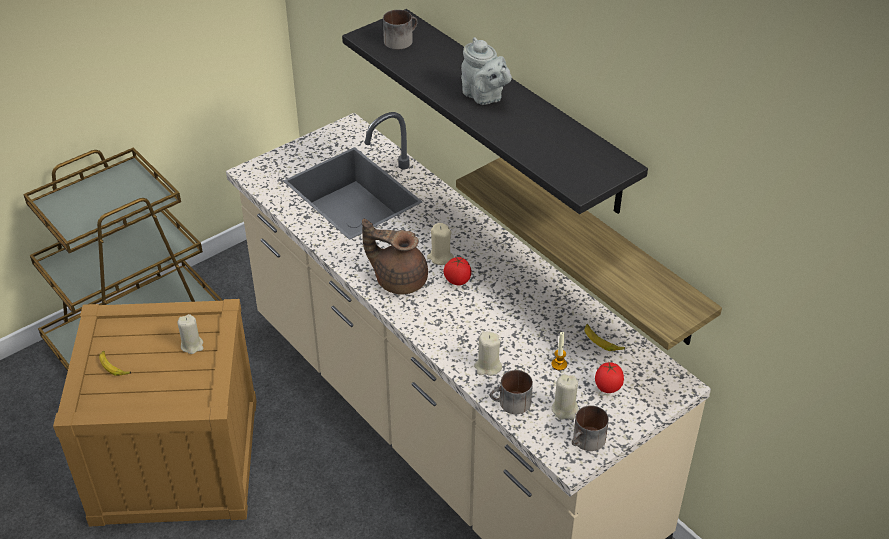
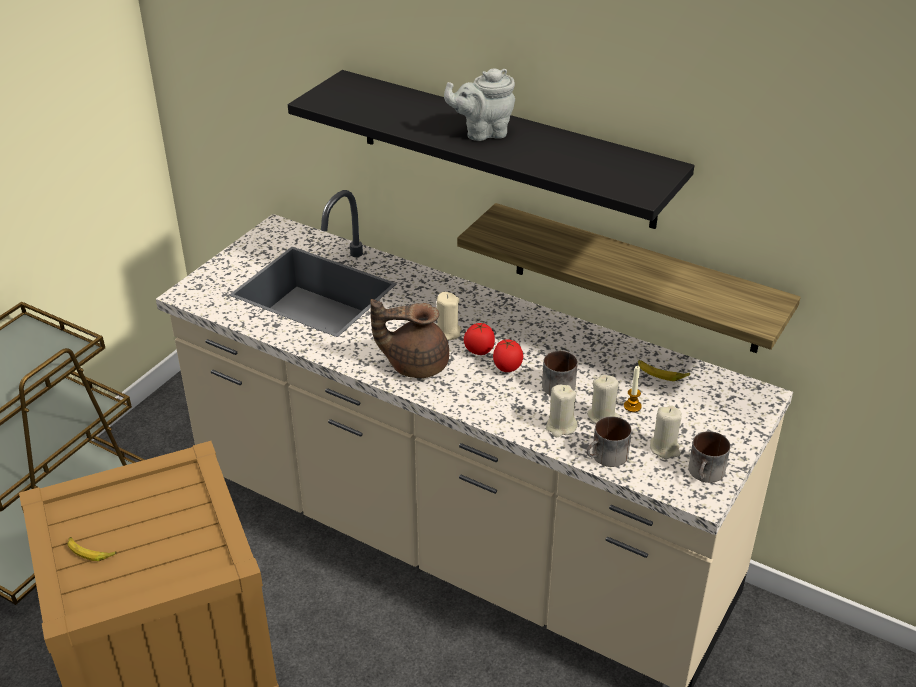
camera: 20 degrees left, 5 degrees down
beige candle [178,314,203,354] -> beige candle moved to [587,375,620,424]
mug [383,10,418,50] -> mug moved to [542,351,578,396]
grey teapot [461,37,512,105] -> grey teapot turned 135 degrees clockwise [444,68,515,141]
tomato [595,362,624,393] -> tomato moved to [493,339,523,372]

